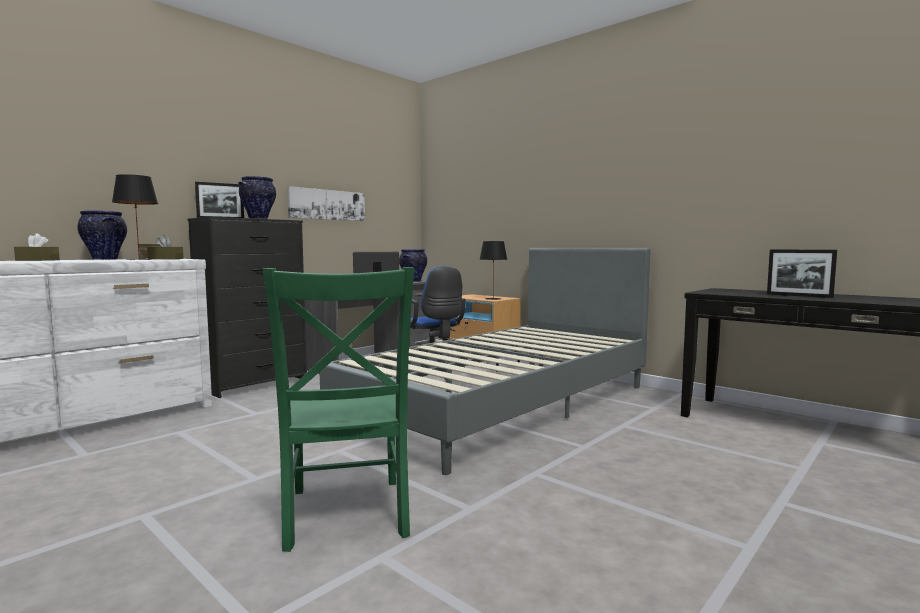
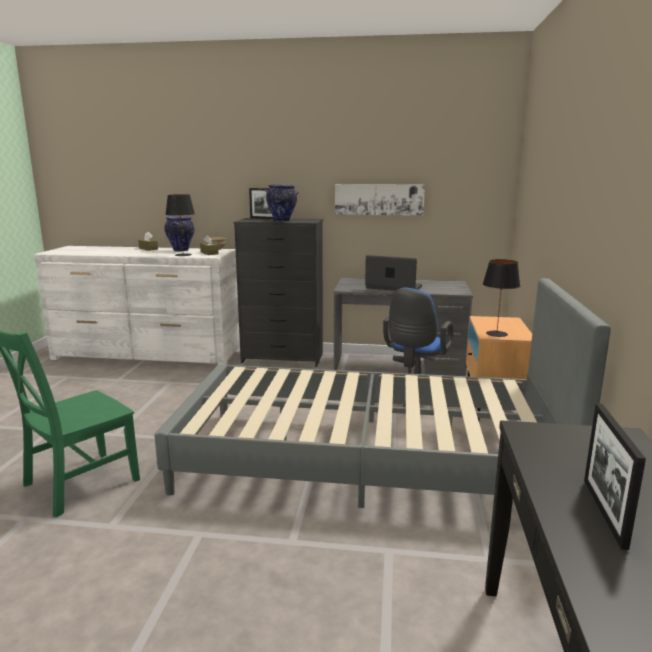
camera: 55 degrees right, 10 degrees up
vase [399,249,427,282] -> none

